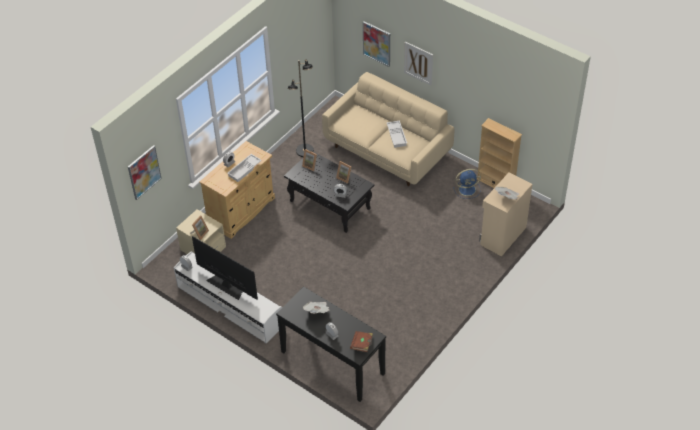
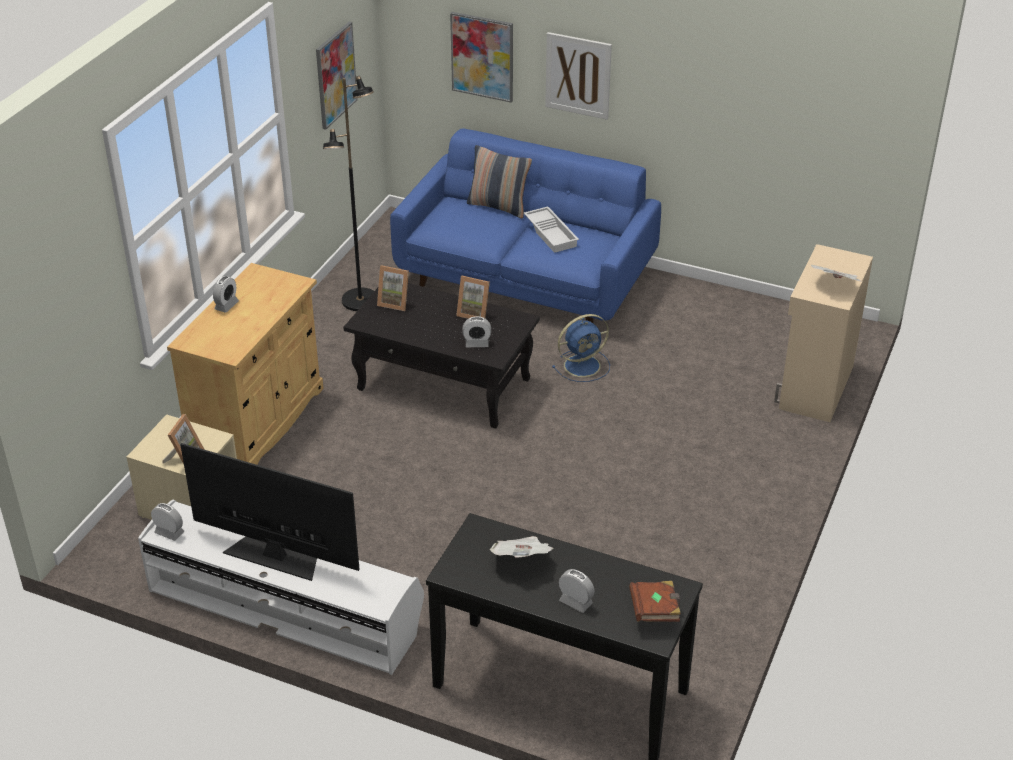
camera: 15 degrees left, 10 degrees down
picture [128,145,162,200] -> picture moved to [316,22,358,130]
white tray [227,154,262,182] -> none
beige sofa [322,72,454,186] -> blue sofa [390,129,661,324]
blue fan [453,169,481,199] -> blue fan moved to [552,314,610,382]
beige bookcase [477,118,522,188] -> none
none -> pillow [467,145,532,218]

